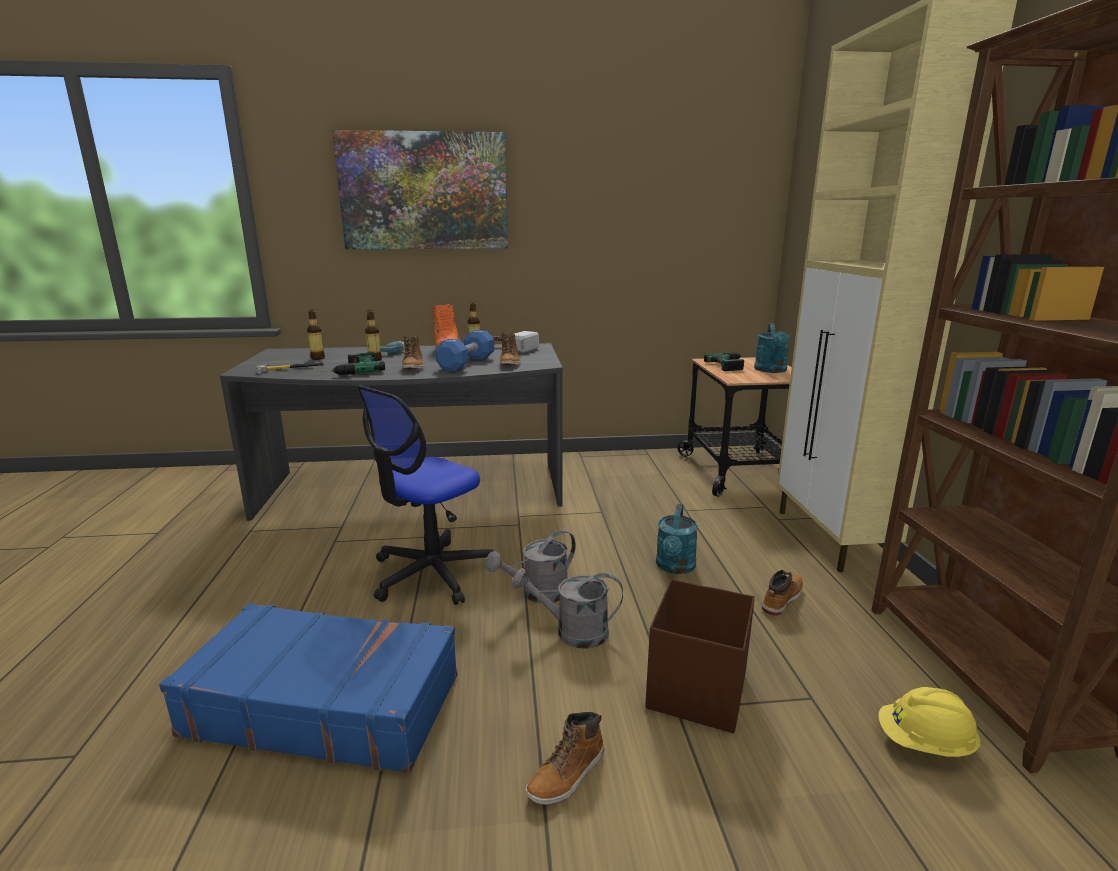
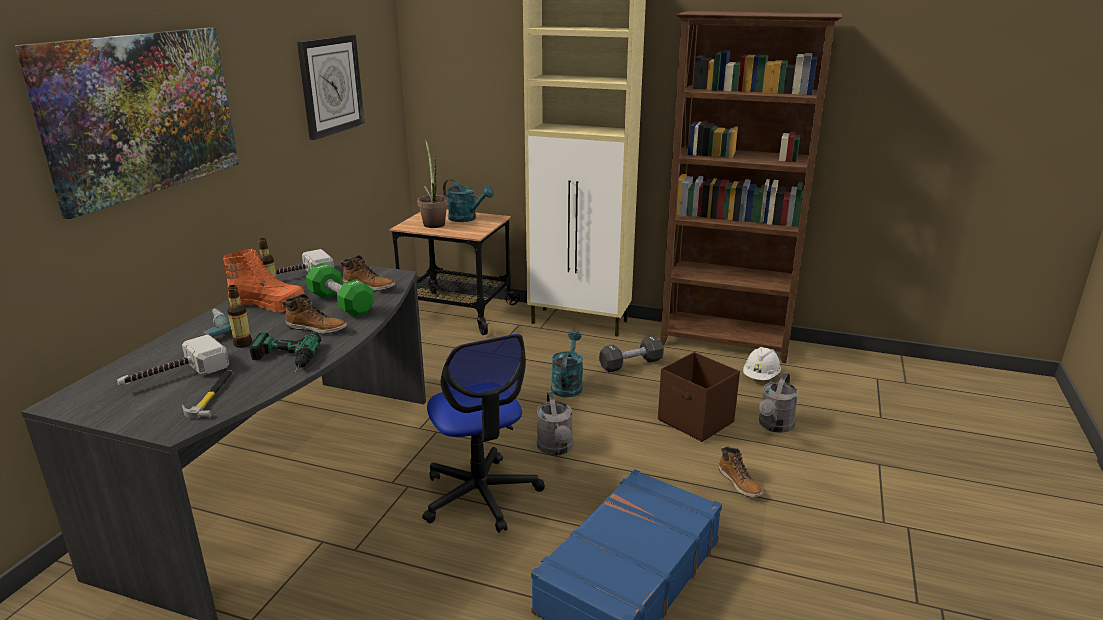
camera: 65 degrees left, 5 degrees up
bottle [307,310,325,360] -> hammer [117,334,229,385]
blue dumbbell [435,330,494,371] -> green dumbbell [306,263,374,317]
grey watering can [511,568,623,649] -> grey watering can moved to [759,373,798,433]
turquoise watering can [656,504,698,574] -> turquoise watering can turned 120 degrees counterclockwise [551,331,583,397]
power drill [704,352,748,371] -> potted plant [417,139,448,228]
boot [762,570,803,616] -> black dumbbell [599,335,664,372]
yellow hard hat [878,687,980,757] -> white hard hat [743,347,781,380]
none -> wall clock [297,35,365,140]

